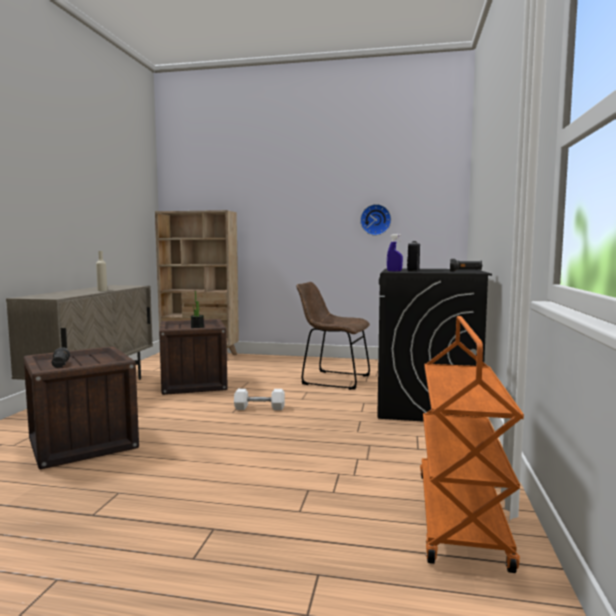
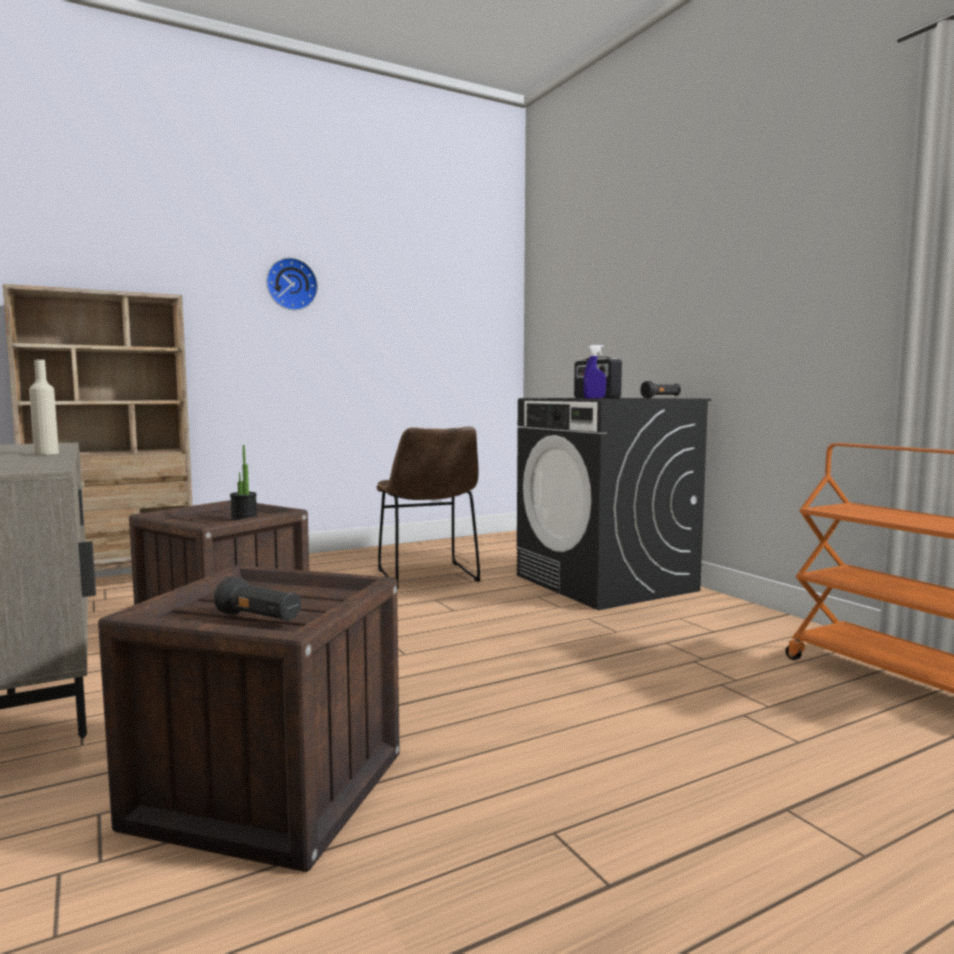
camera: 40 degrees left, 0 degrees up
white dumbbell [234,389,285,410] -> none
brown chair [296,282,370,390] -> brown chair turned 90 degrees counterclockwise [377,426,481,589]
wall clock [360,204,391,235] -> wall clock moved to [266,257,318,311]

